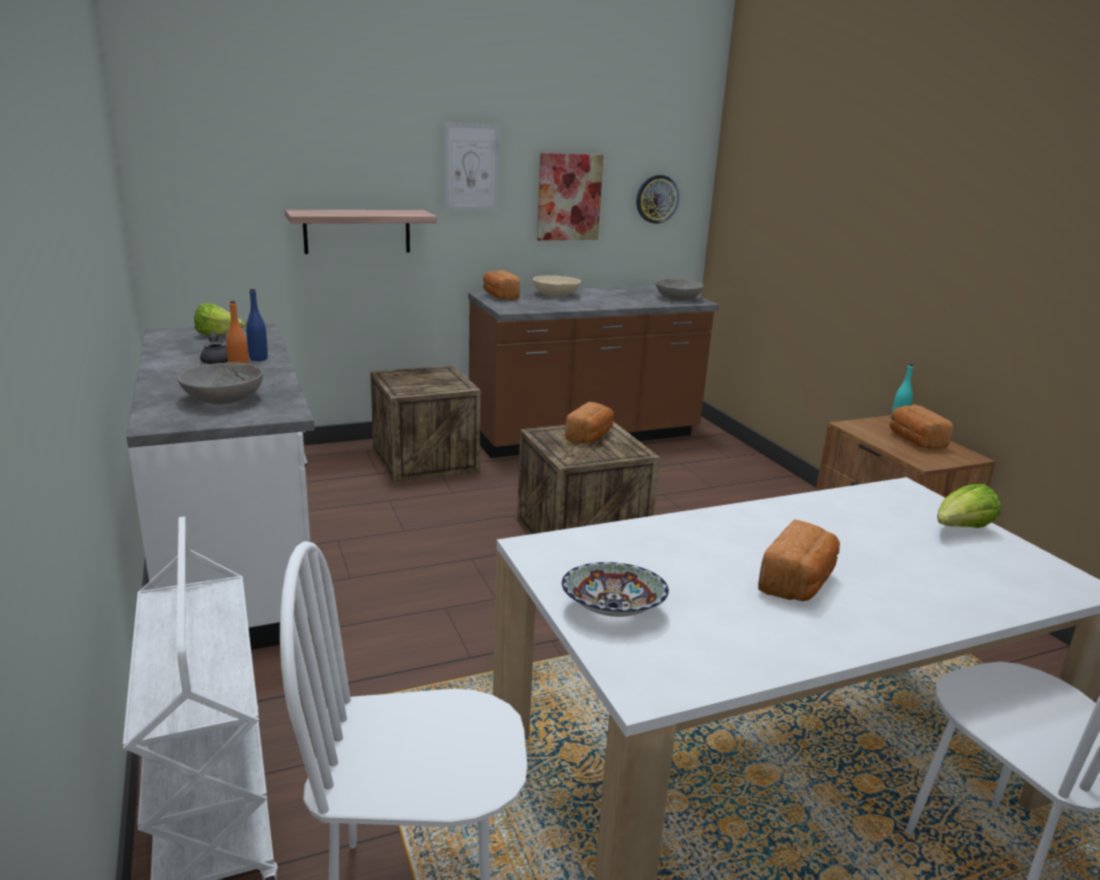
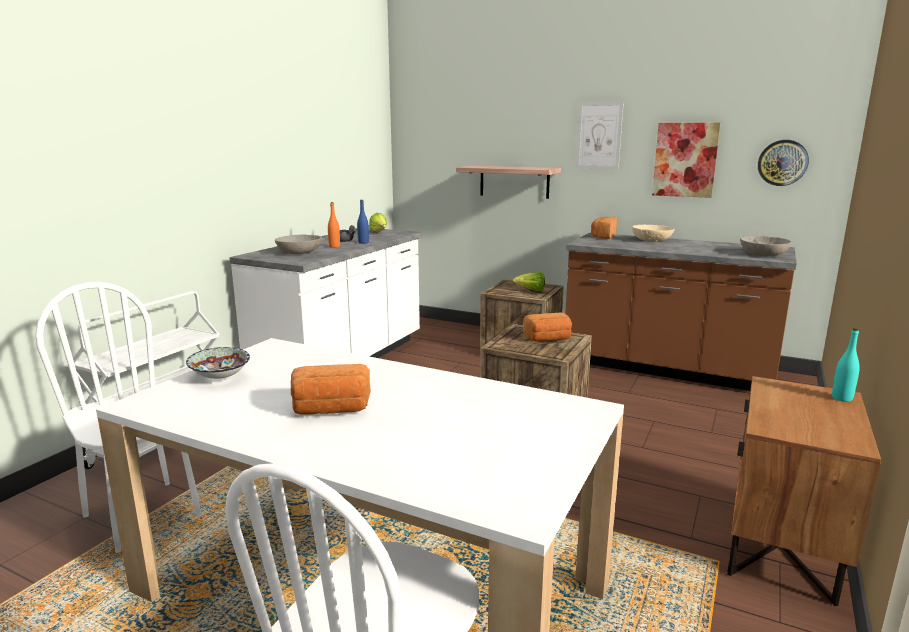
camera: 50 degrees right, 5 degrees down
bread [890,404,953,449] -> none
lettuce [937,484,1001,528] -> lettuce moved to [513,272,545,291]

